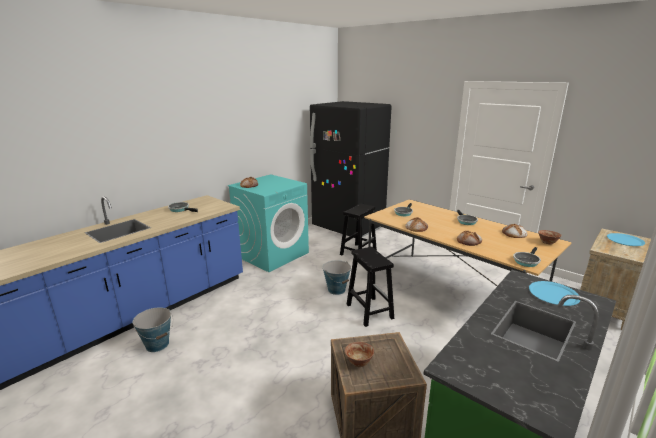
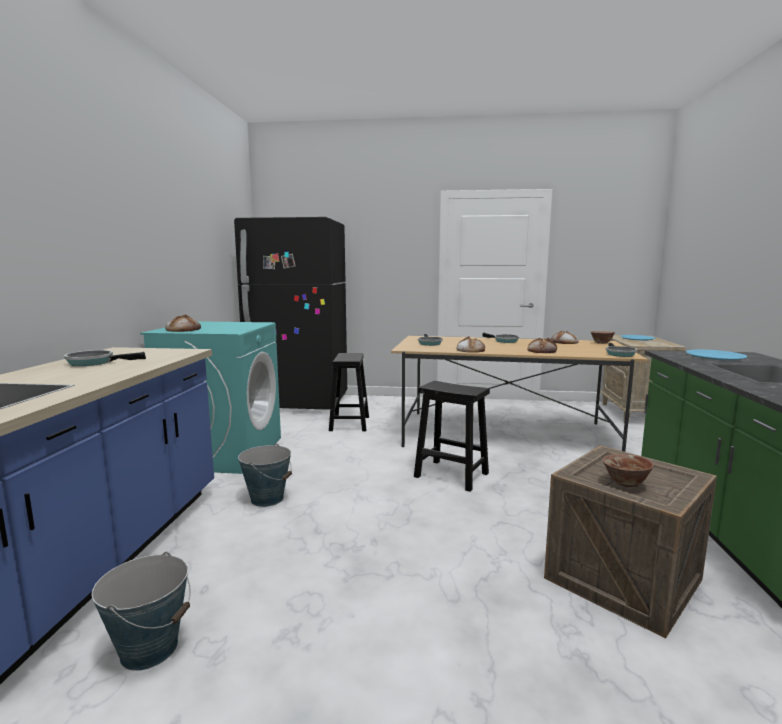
camera: 35 degrees left, 10 degrees down
bucket [323,260,351,295] -> bucket moved to [238,443,292,507]

